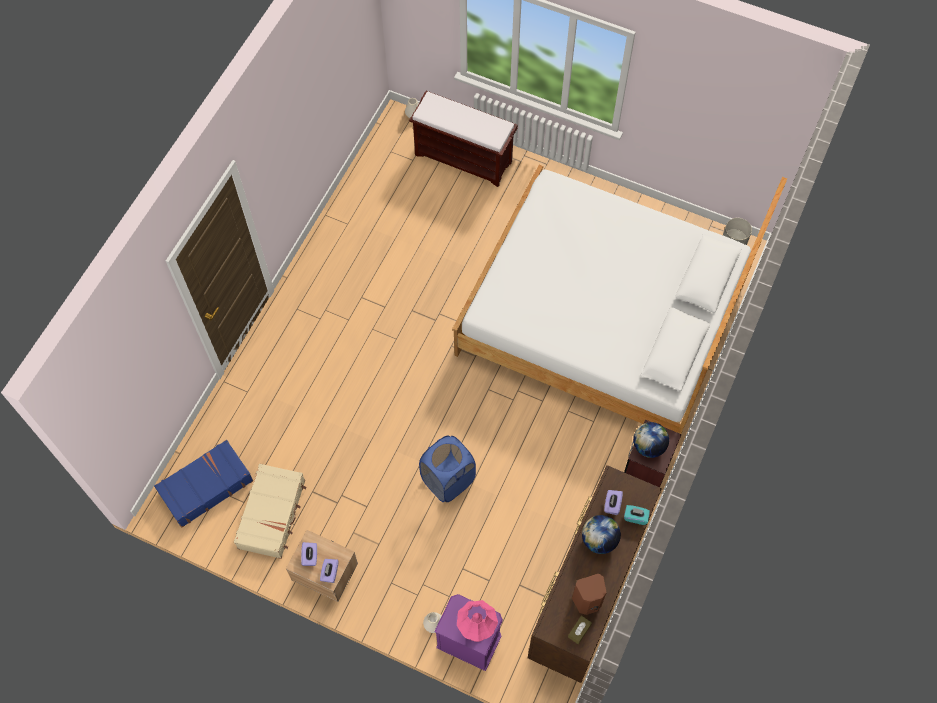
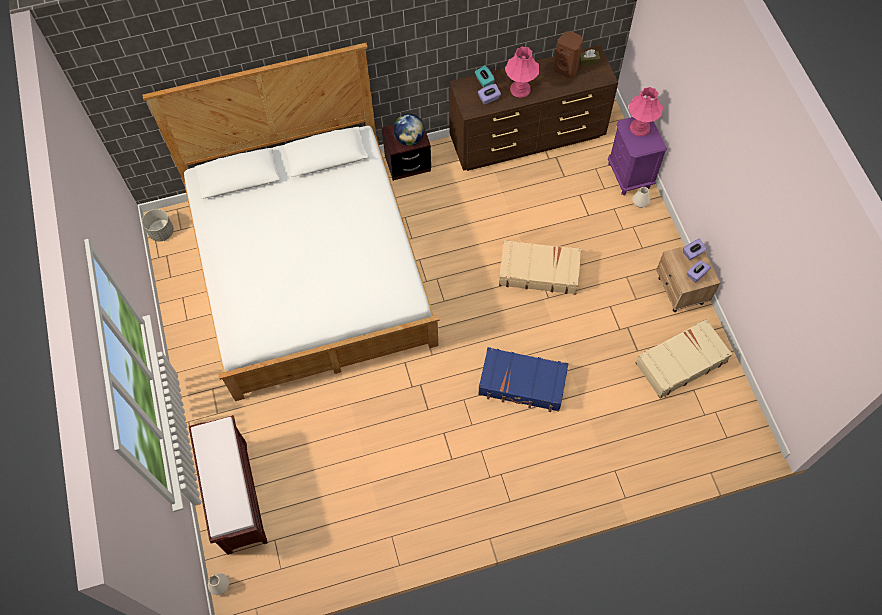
camera: 130 degrees left, 0 degrees up
blue suitcase [154,440,253,528] -> blue suitcase moved to [478,347,569,412]
blue laundry basket [419,436,476,502] -> beige suitcase [499,240,581,295]
globe [582,515,621,554] -> pink table lamp [505,46,539,98]

